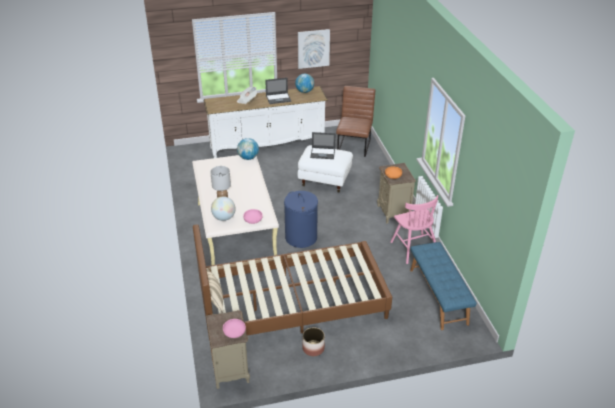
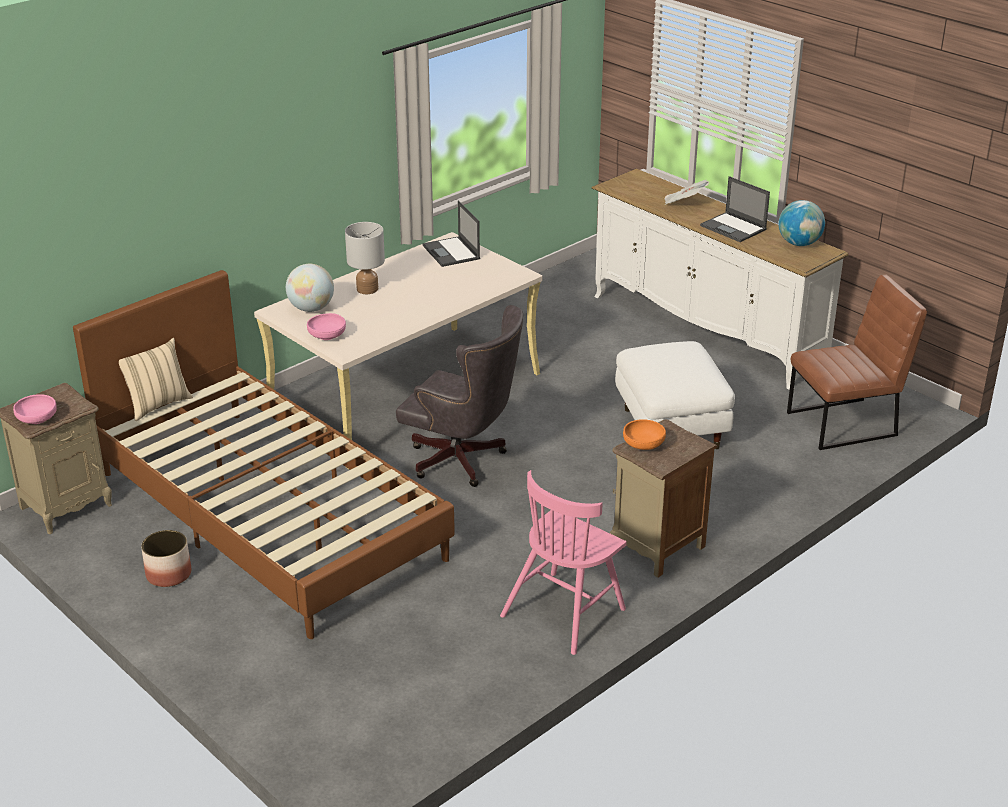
camera: 60 degrees right, 5 degrees down
globe [237,138,259,160] -> none
blue laundry basket [284,191,318,248] -> grey office chair [396,305,523,487]
picture [298,29,330,69] -> none
laptop [310,132,336,159] -> laptop moved to [423,201,480,267]
blue bench [410,242,477,330] -> none

